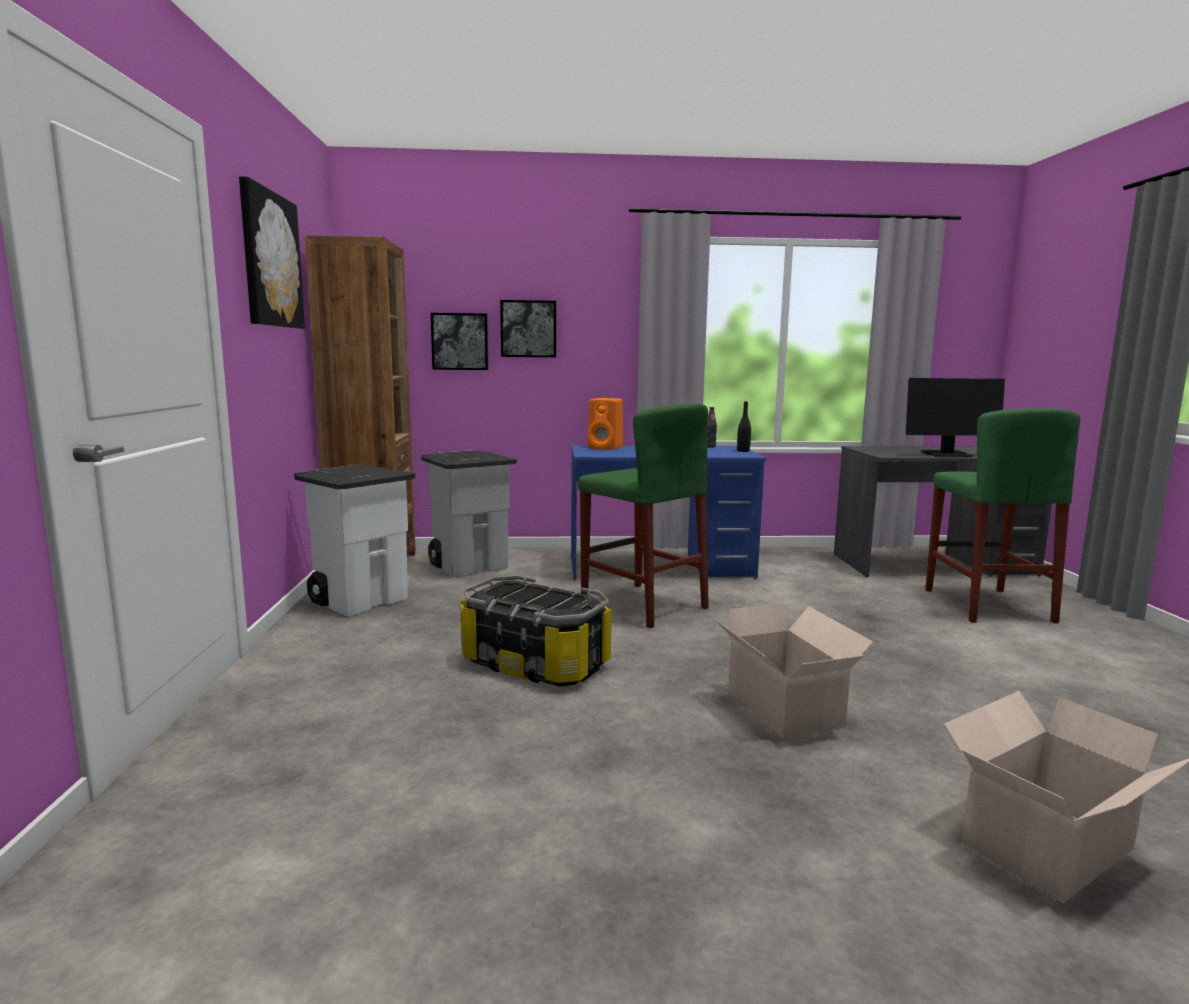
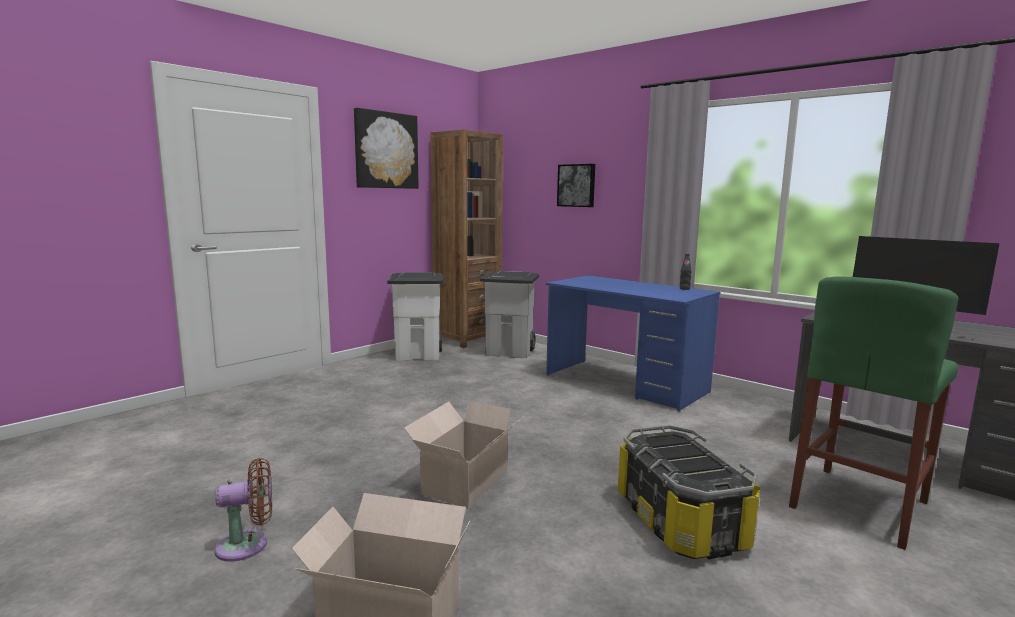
camera: 45 degrees right, 0 degrees up
picture [431,313,488,370] -> none
storage box [460,575,612,687] -> storage box moved to [618,425,760,560]
green stool [578,404,709,629] -> none
orange speaker [587,398,623,450] -> none
black bottle [737,401,751,452] -> none
none -> brown fan [214,458,272,562]

